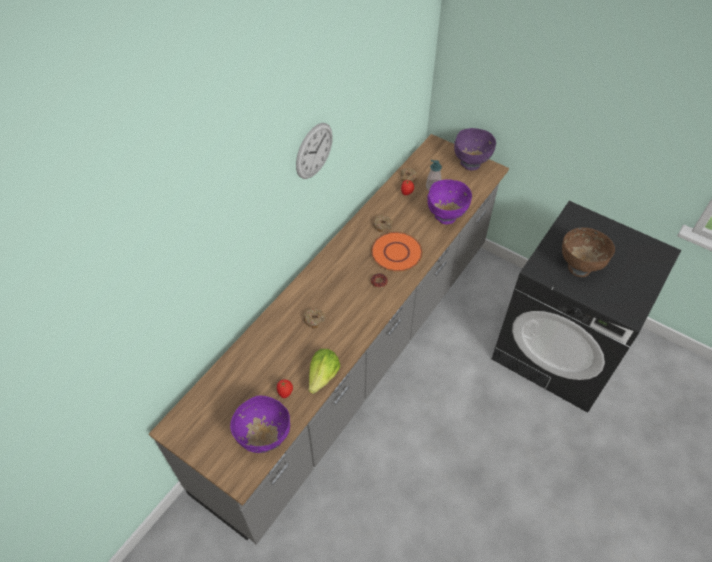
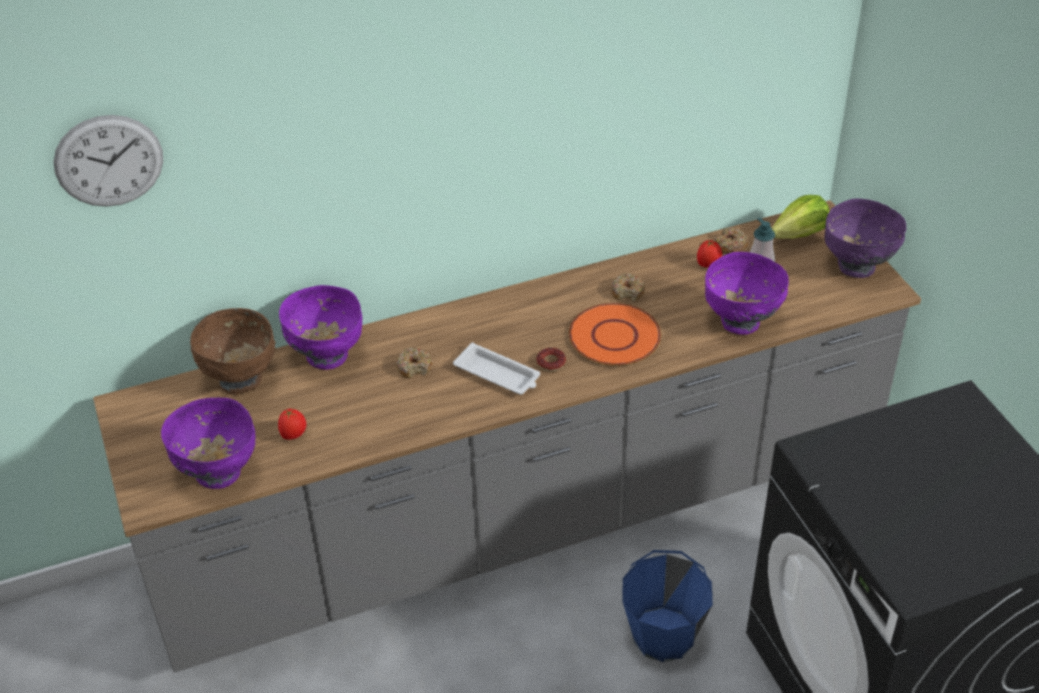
camera: 35 degrees right, 10 degrees down
wall clock [296,123,333,179] -> wall clock moved to [53,115,163,207]
lettuce [308,349,340,394] -> lettuce moved to [772,195,830,239]
brown bowl [562,228,615,277] -> brown bowl moved to [190,308,276,395]
none -> purple bowl [279,285,362,370]
none -> white tray [453,342,540,395]
none -> blue bucket [622,550,713,663]

